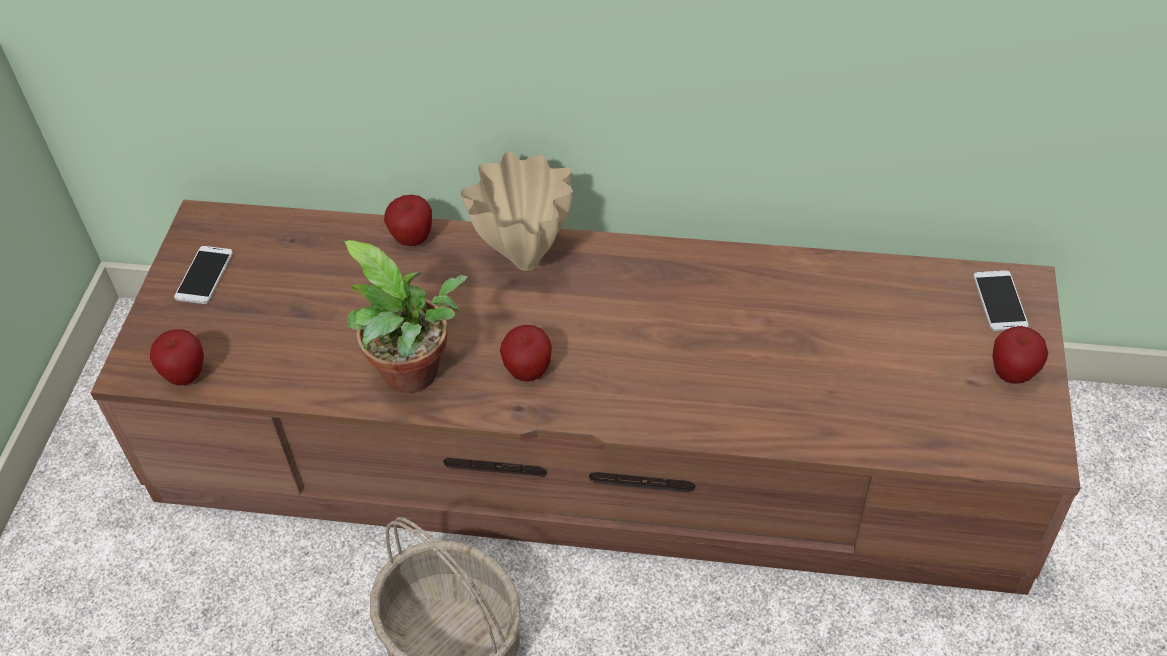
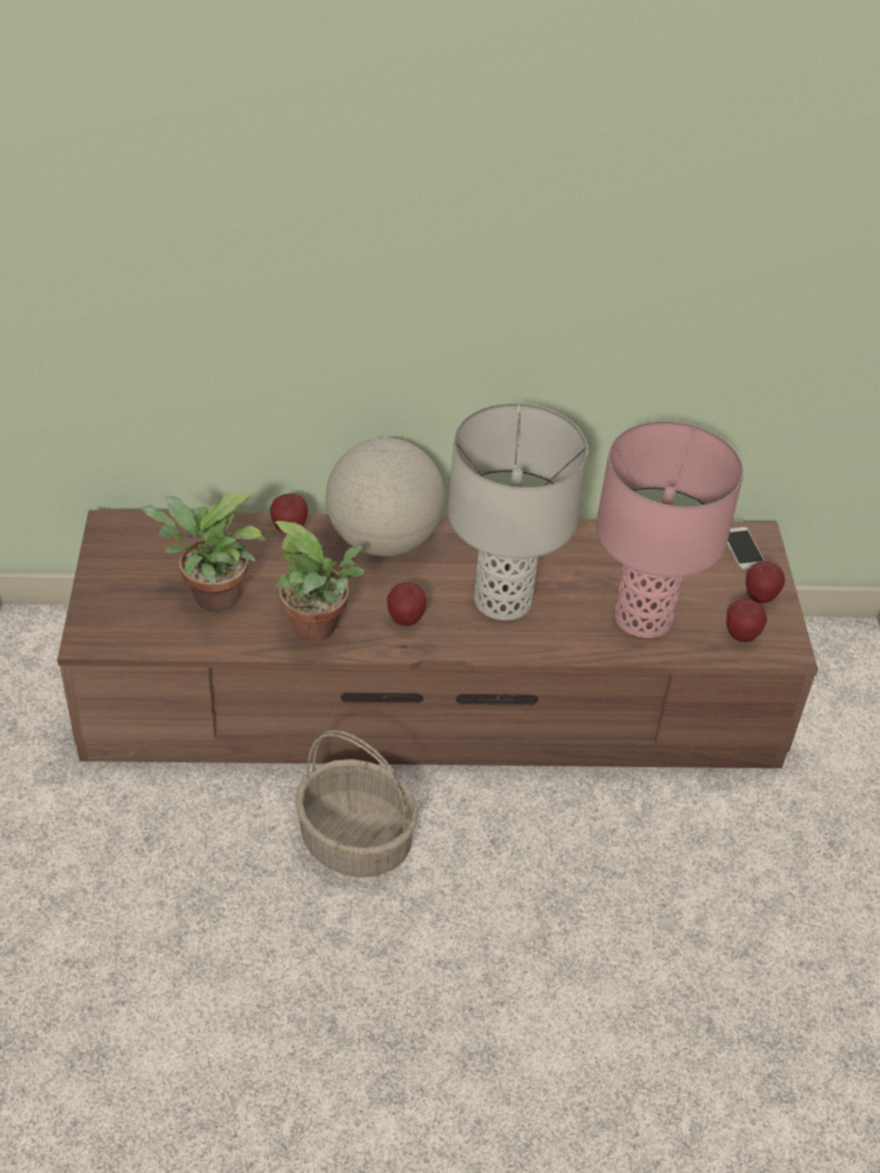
camera: 15 degrees left, 5 degrees down
apple [150,329,204,386] -> apple moved to [726,599,767,643]
phone [174,246,233,304] -> none
beige vase [461,152,573,271] -> globe [326,437,445,556]
none -> potted plant [139,493,266,612]
none -> white table lamp [448,403,588,620]
none -> pink table lamp [596,420,744,638]

